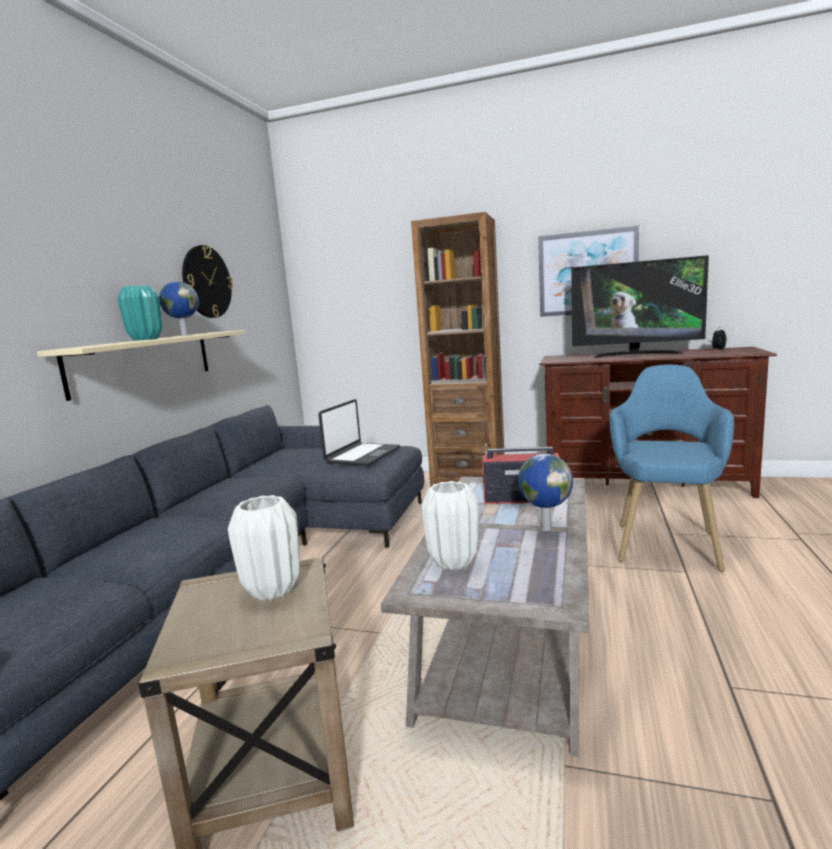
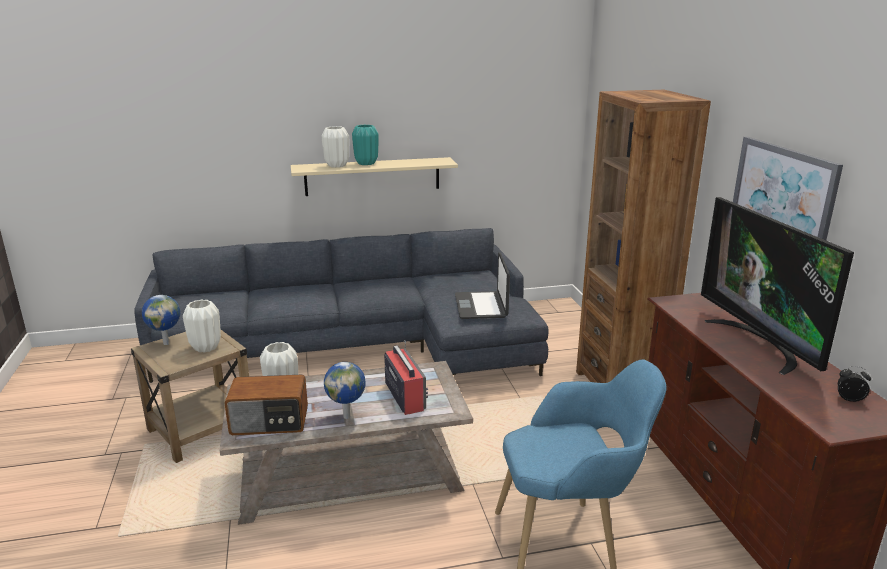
camera: 60 degrees right, 10 degrees up
globe [159,281,199,336] -> globe moved to [142,295,180,345]
wall clock [182,245,233,318] -> none
laptop [318,399,400,466] -> laptop turned 90 degrees clockwise [455,252,510,319]
none -> radio [224,375,308,435]
none -> white vase [322,126,349,168]

